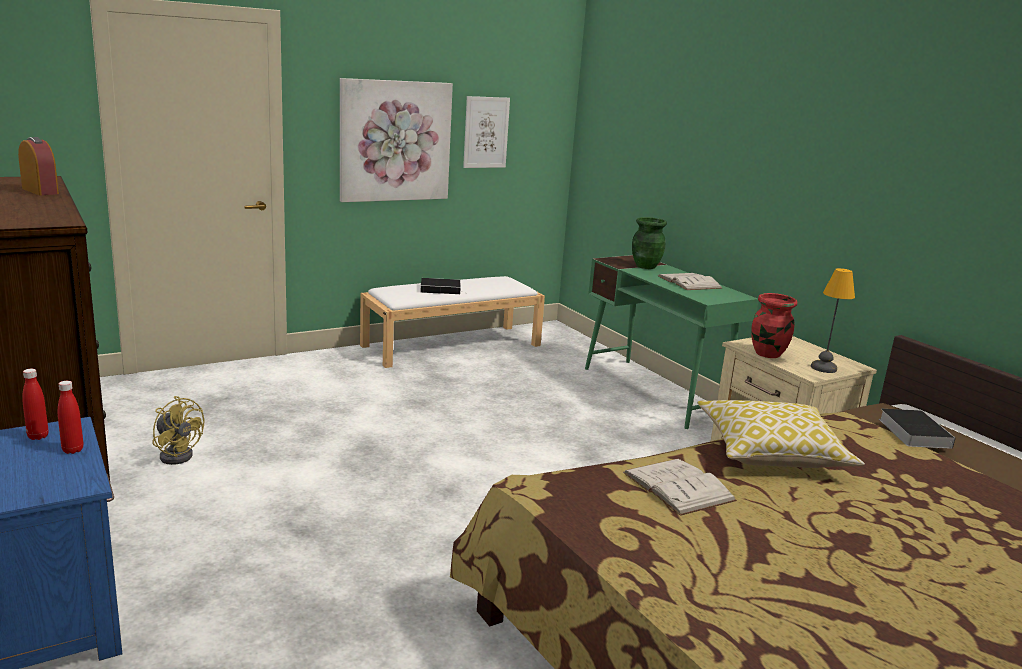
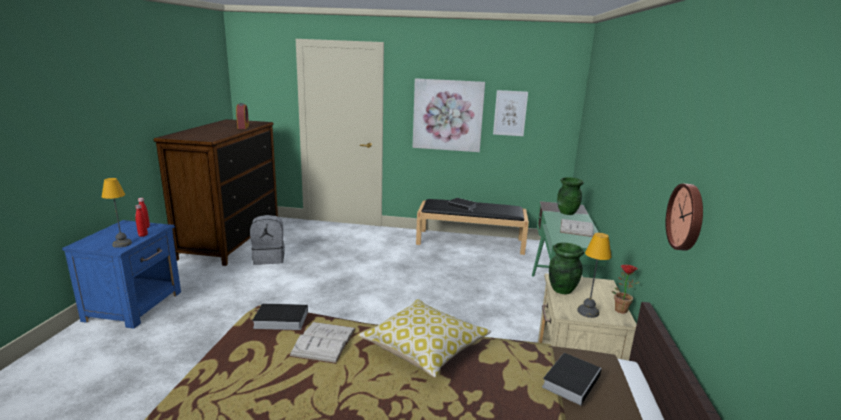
camera: 40 degrees right, 0 degrees up
yellow fan [152,396,204,465] -> grey backpack [250,215,285,265]
white bench [360,276,545,368] -> black bench [416,199,529,255]
red vase [751,293,797,358] -> green vase [549,243,584,294]
none -> table lamp [102,178,132,248]
none -> book [252,303,308,330]
none -> potted plant [612,265,639,313]
none -> wall clock [666,184,703,251]

